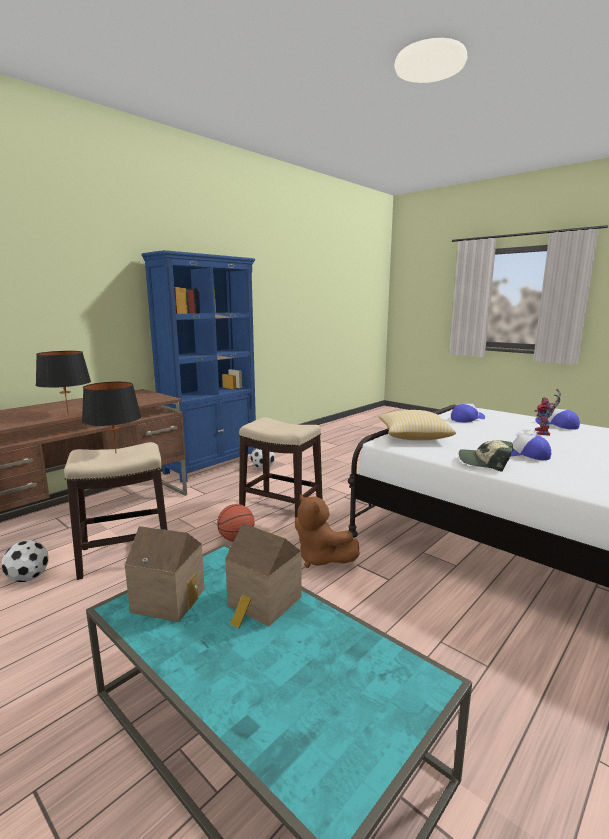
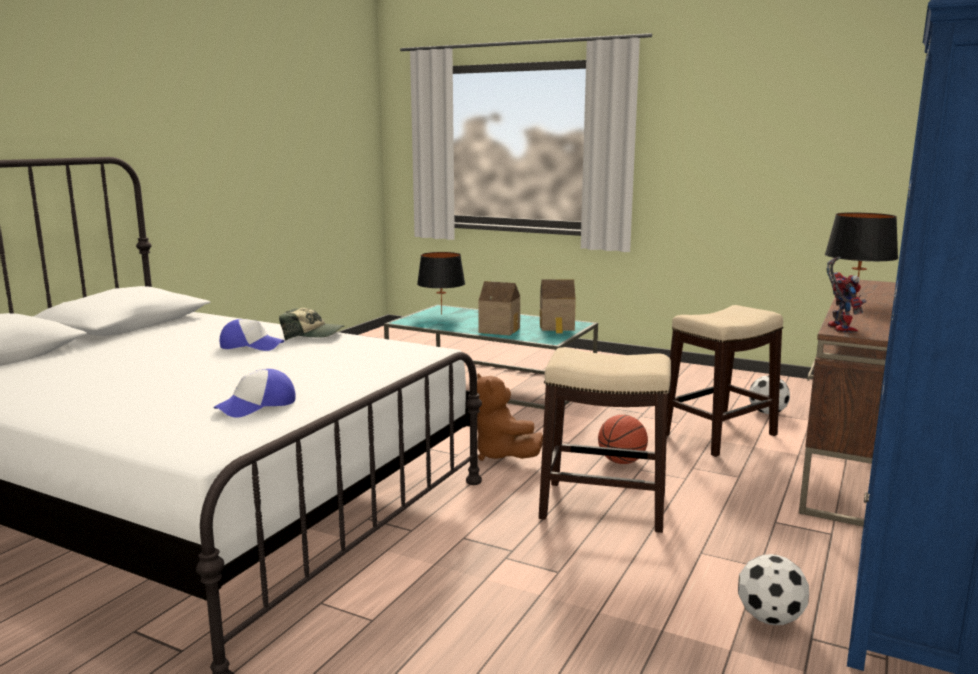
camera: 165 degrees right, 0 degrees up
black table lamp [82,382,142,453] -> black table lamp moved to [417,252,465,315]
brown plush toy [295,495,360,568] -> brown plush toy turned 150 degrees counterclockwise [477,373,543,461]
pillow [378,410,456,440] -> none
toy robot [535,389,561,436] -> toy robot moved to [826,257,867,333]
cap [535,409,580,430] -> none

